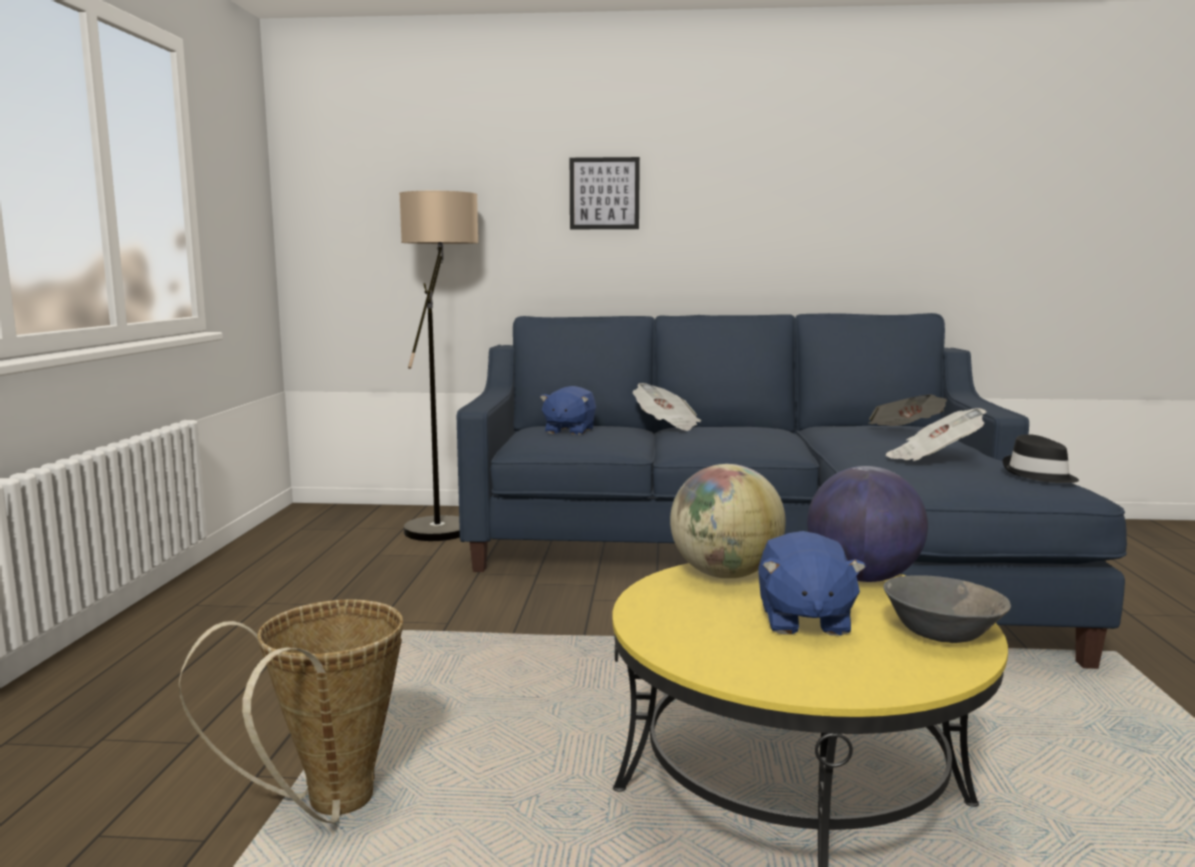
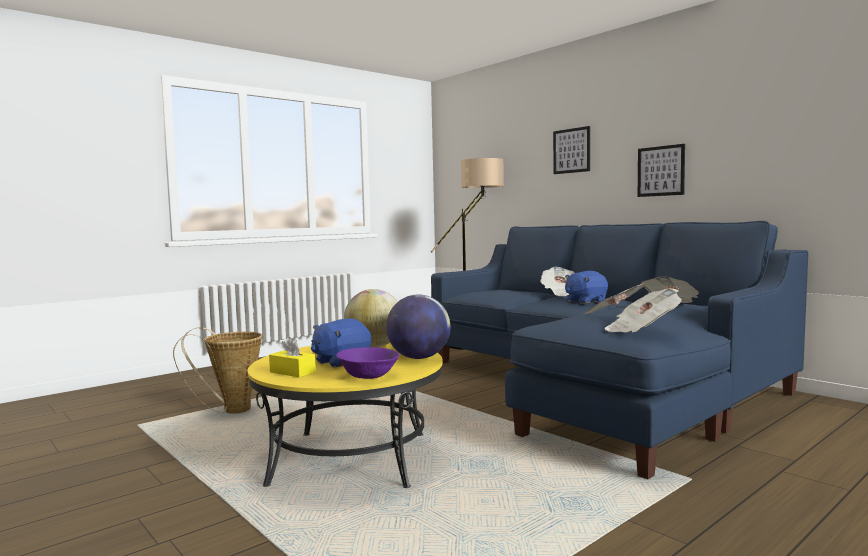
camera: 45 degrees right, 5 degrees down
blue plush toy [540,386,596,435] -> blue plush toy moved to [565,271,608,304]
grey bowl [883,575,1011,643] -> purple bowl [336,347,400,379]
black hat [1003,434,1079,483] -> newspaper [605,288,682,333]
none -> yellow tissue box [269,337,316,378]
none -> picture [638,144,685,197]

